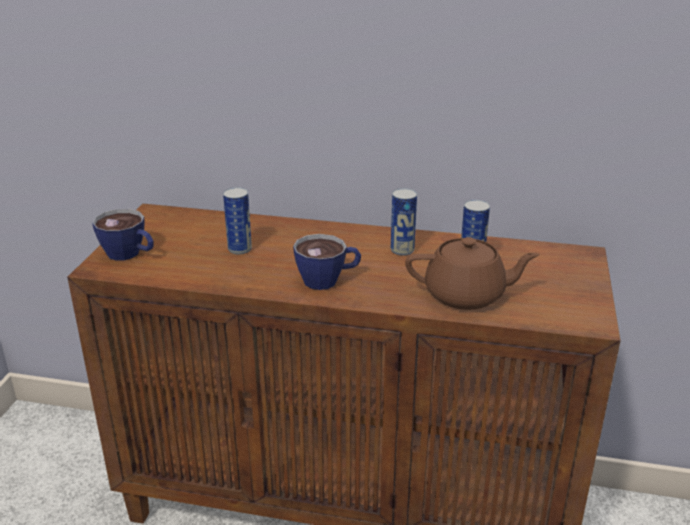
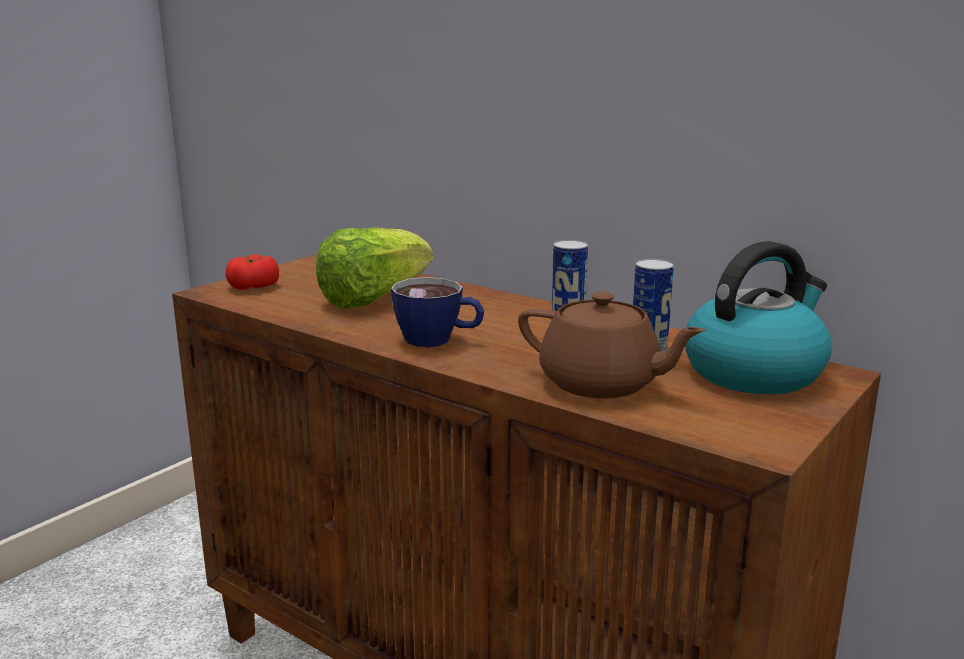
camera: 25 degrees right, 10 degrees down
cup [92,209,153,261] -> tomato [226,254,279,290]
can [223,187,252,254] -> lettuce [316,228,433,309]
none -> kettle [685,241,832,394]

